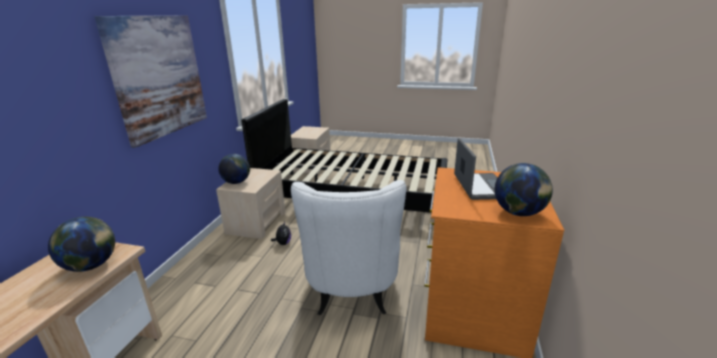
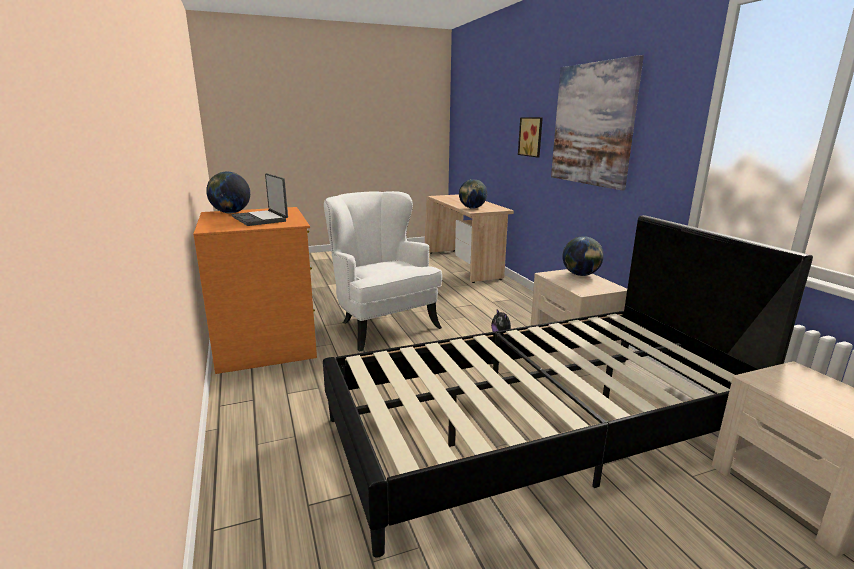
camera: 145 degrees right, 5 degrees down
none -> picture [518,117,543,157]

